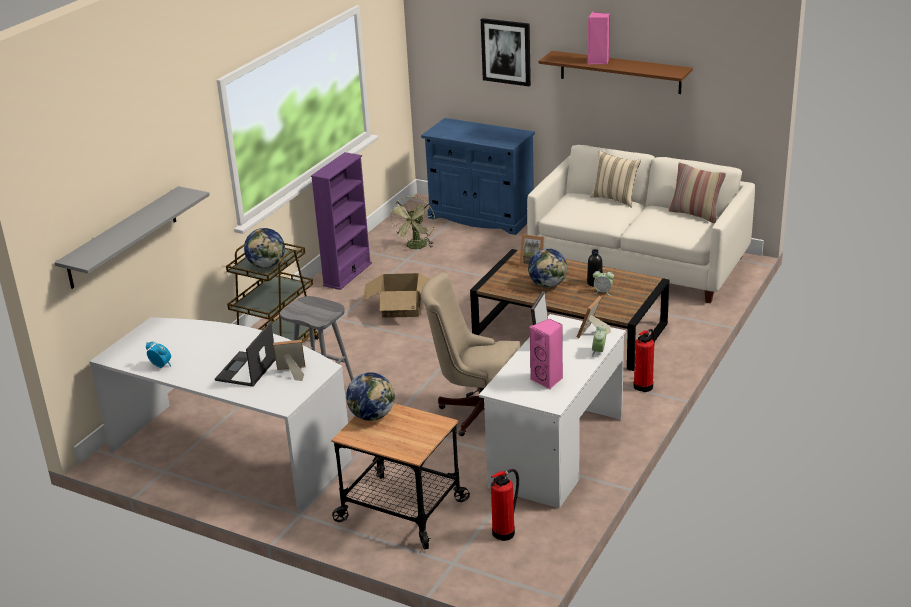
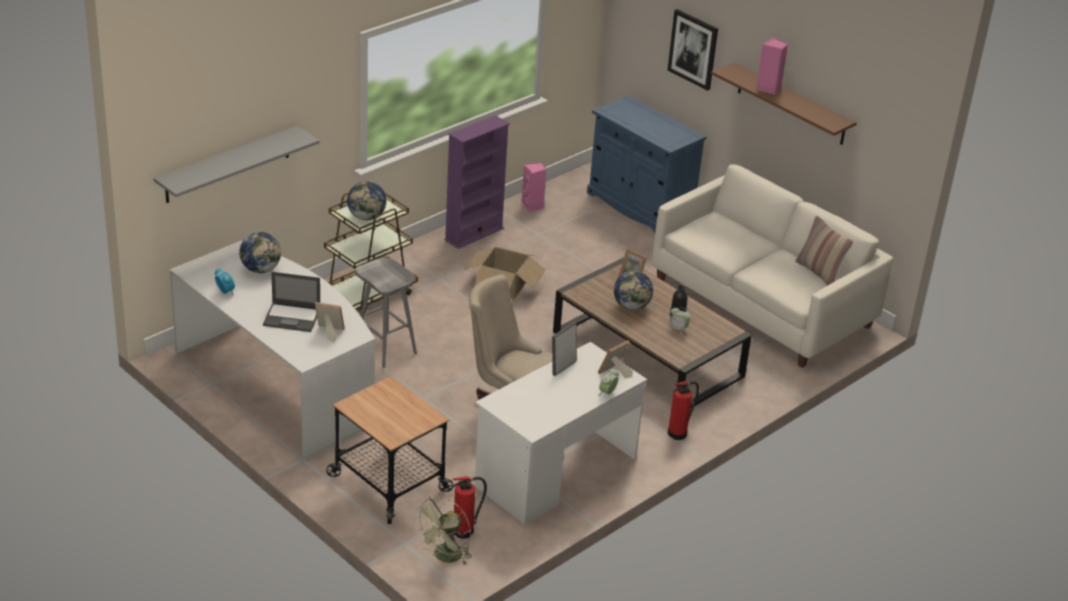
camera: 15 degrees right, 5 degrees up
laptop [215,322,276,387] -> laptop turned 120 degrees counterclockwise [263,272,320,332]
globe [346,372,395,421] -> globe moved to [239,232,281,273]
green fan [390,196,435,249] -> green fan moved to [414,496,472,566]
pink speaker [530,319,563,389] -> pink speaker moved to [521,163,547,213]
beige pillow [590,151,641,207] -> none

